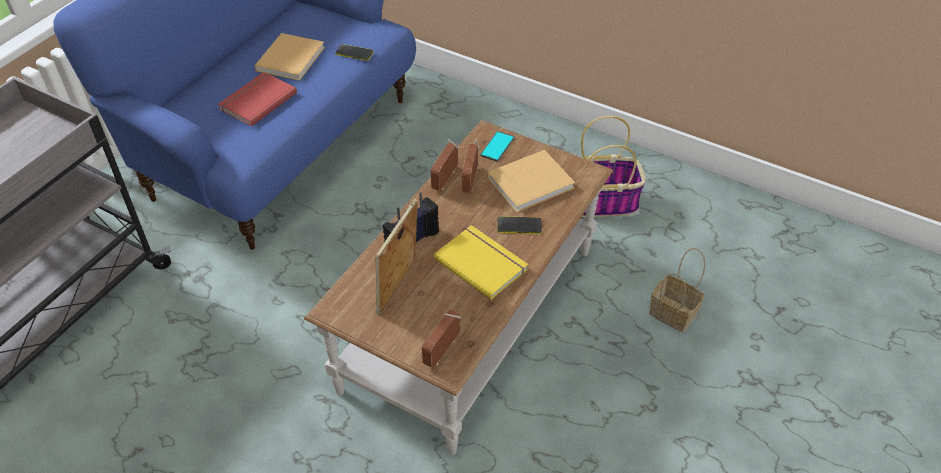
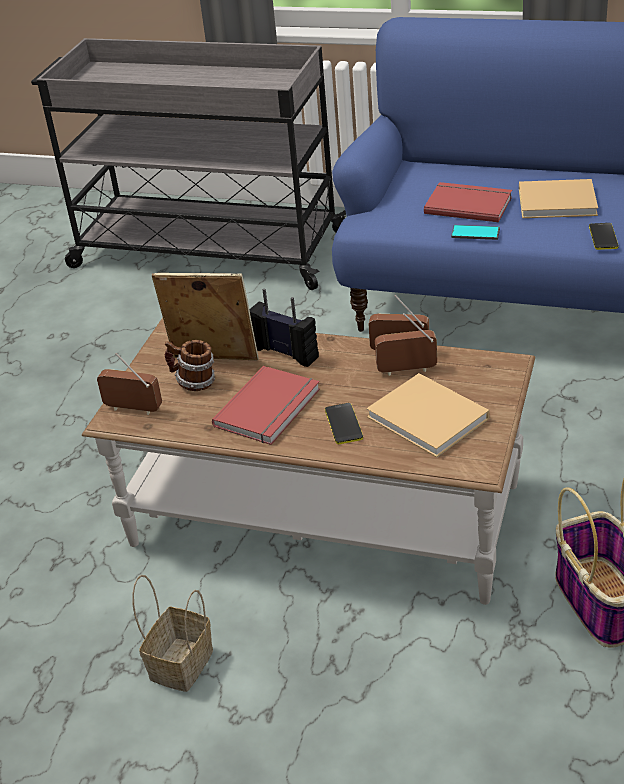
camera: 80 degrees right, 10 degrees down
yellow book [434,225,528,300] -> red book [212,366,320,445]
phone [480,131,514,162] -> phone moved to [451,225,500,240]
basket [649,248,706,332] -> basket moved to [132,575,213,692]
none -> mug [165,340,215,391]

